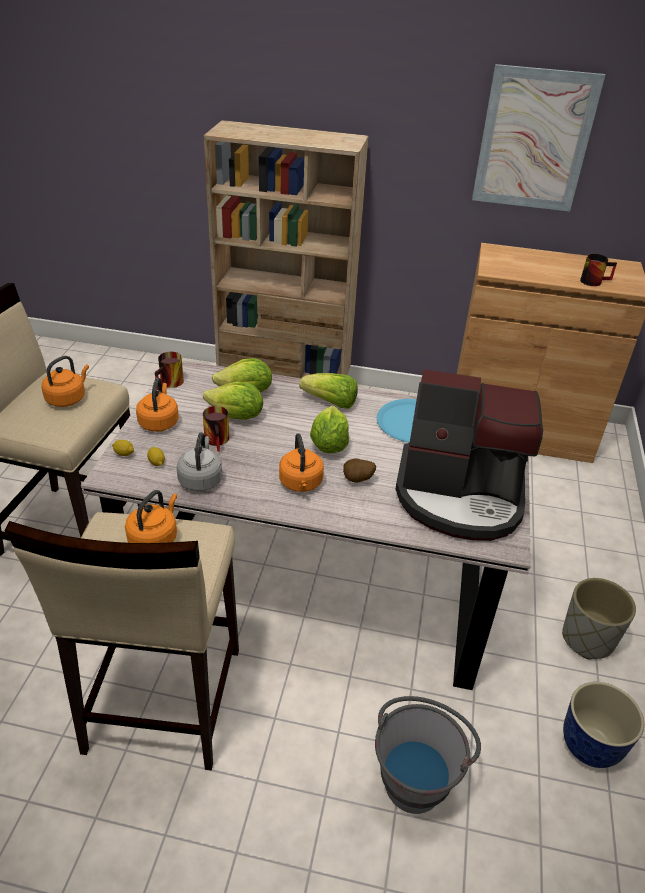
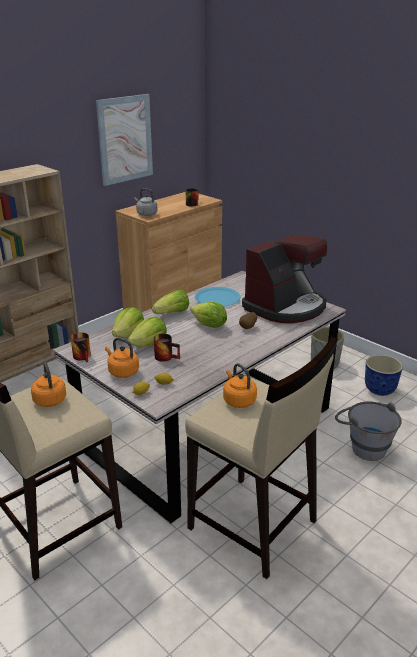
camera: 55 degrees left, 10 degrees down
grey kettle [177,433,222,491] -> grey kettle moved to [134,188,158,216]
orange kettle [279,433,324,492] -> none

